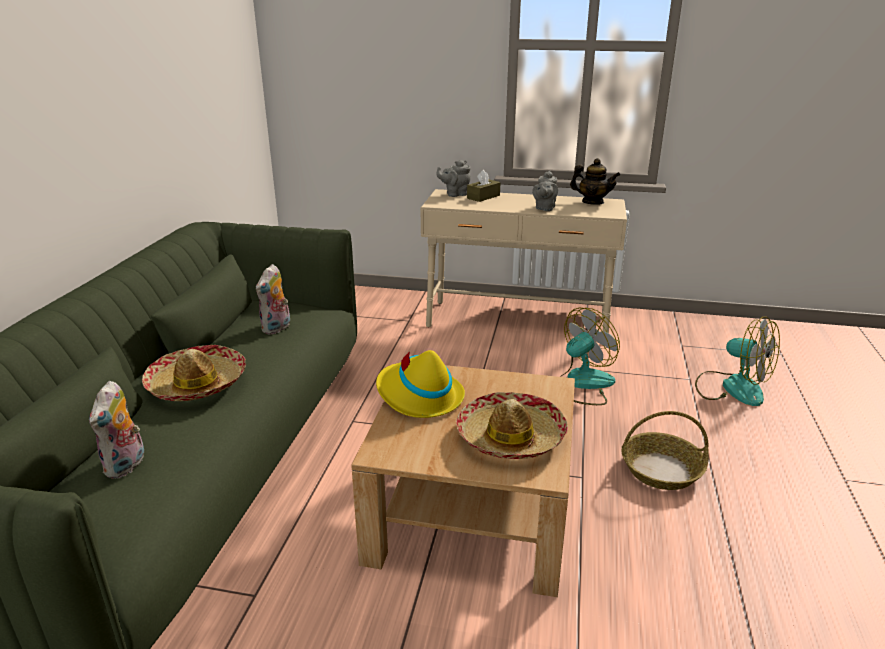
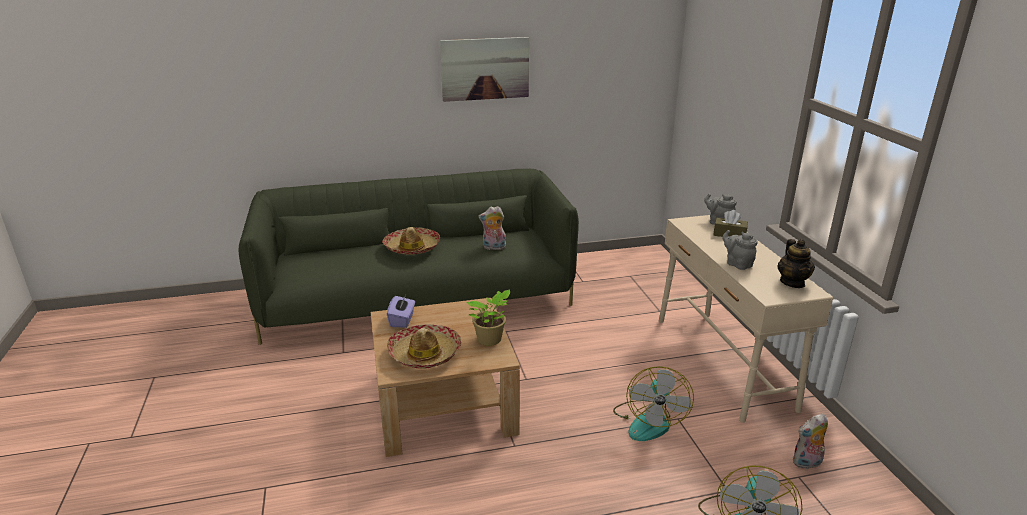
camera: 65 degrees right, 0 degrees up
plush toy [89,381,146,478] -> plush toy moved to [793,414,828,469]
yellow hat [376,350,465,418] -> none
grey teapot [532,171,558,211] -> grey teapot turned 60 degrees clockwise [722,230,758,270]
fan [560,308,620,405] -> fan turned 75 degrees clockwise [613,366,694,441]
basket [621,411,708,490] -> none
none -> purple tissue box [387,295,415,328]
none -> picture [440,37,529,102]
none -> potted plant [466,289,510,346]

